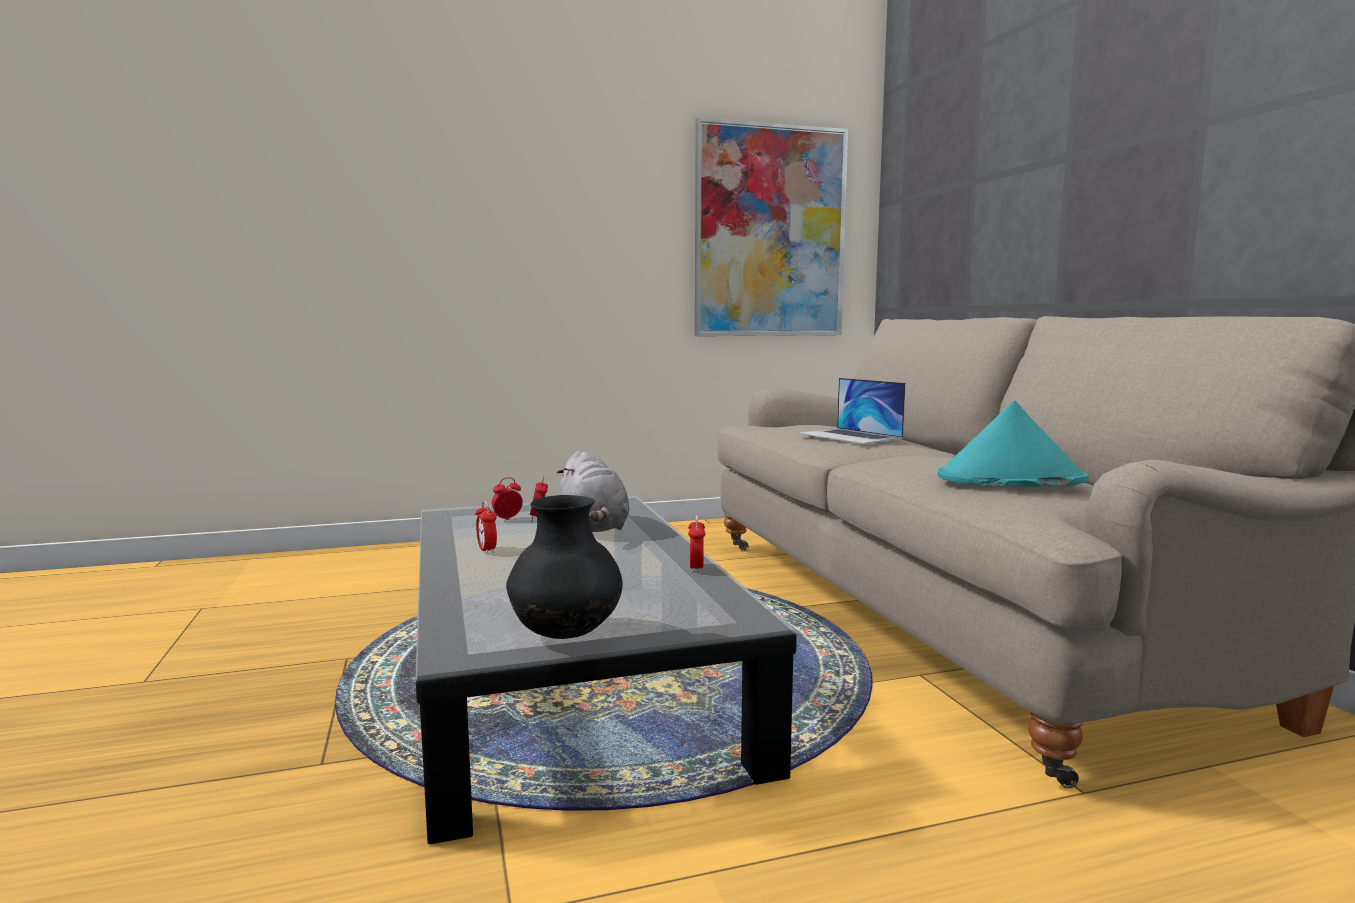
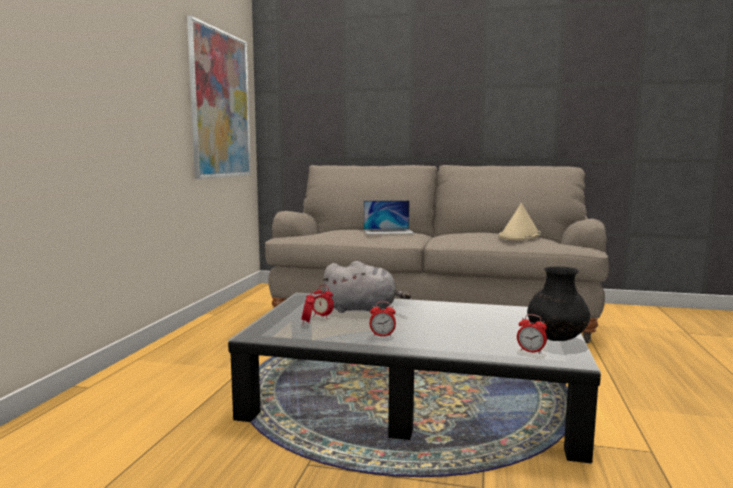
camera: 60 degrees left, 0 degrees up
alarm clock [688,515,705,572] -> alarm clock moved to [517,314,547,354]
turquoise hat [937,401,1089,487] -> beige hat [499,203,541,240]

